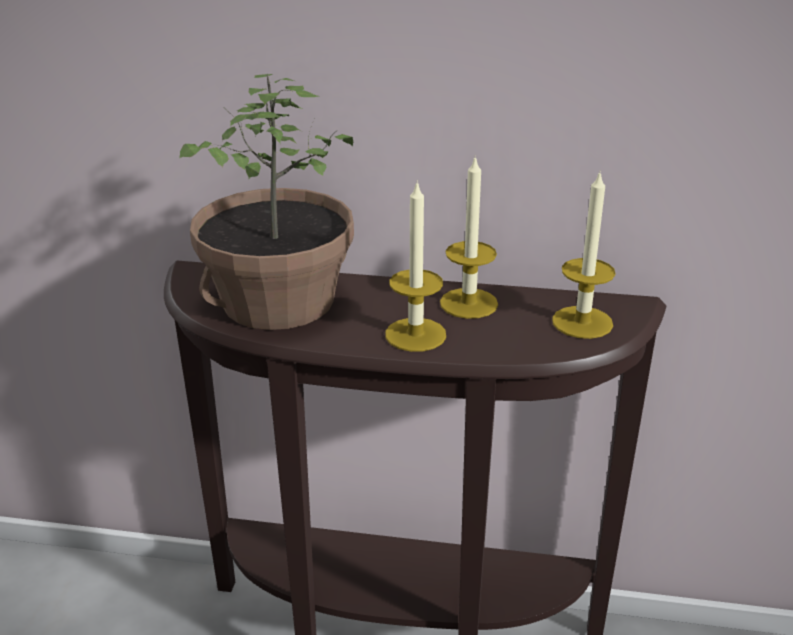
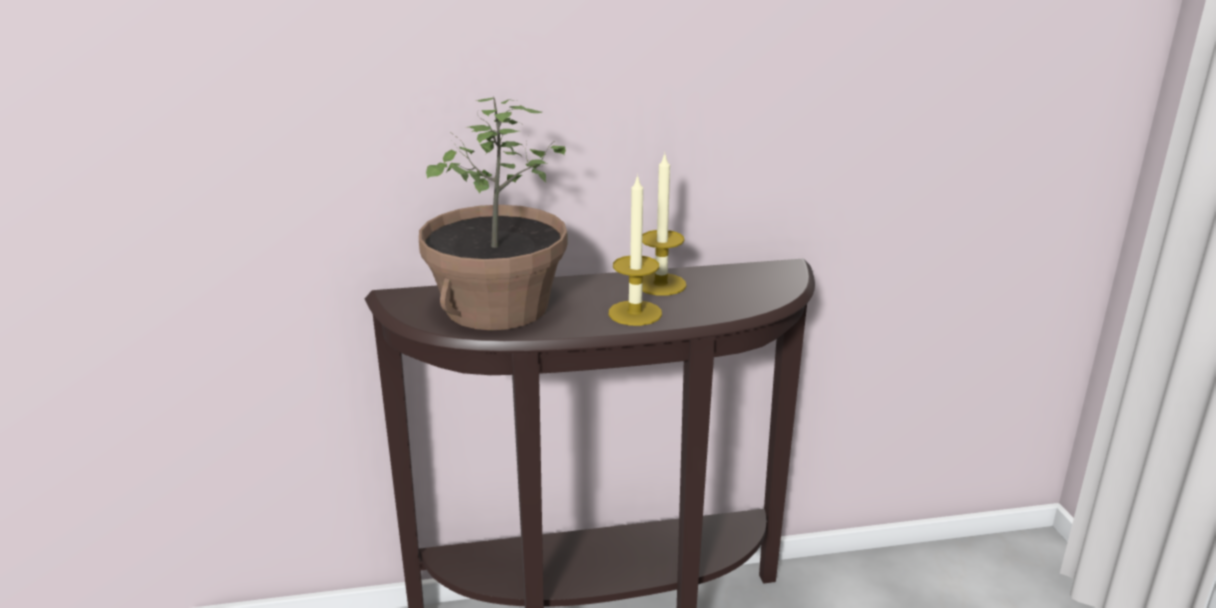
camera: 20 degrees left, 5 degrees down
candle [552,170,615,339] -> none

